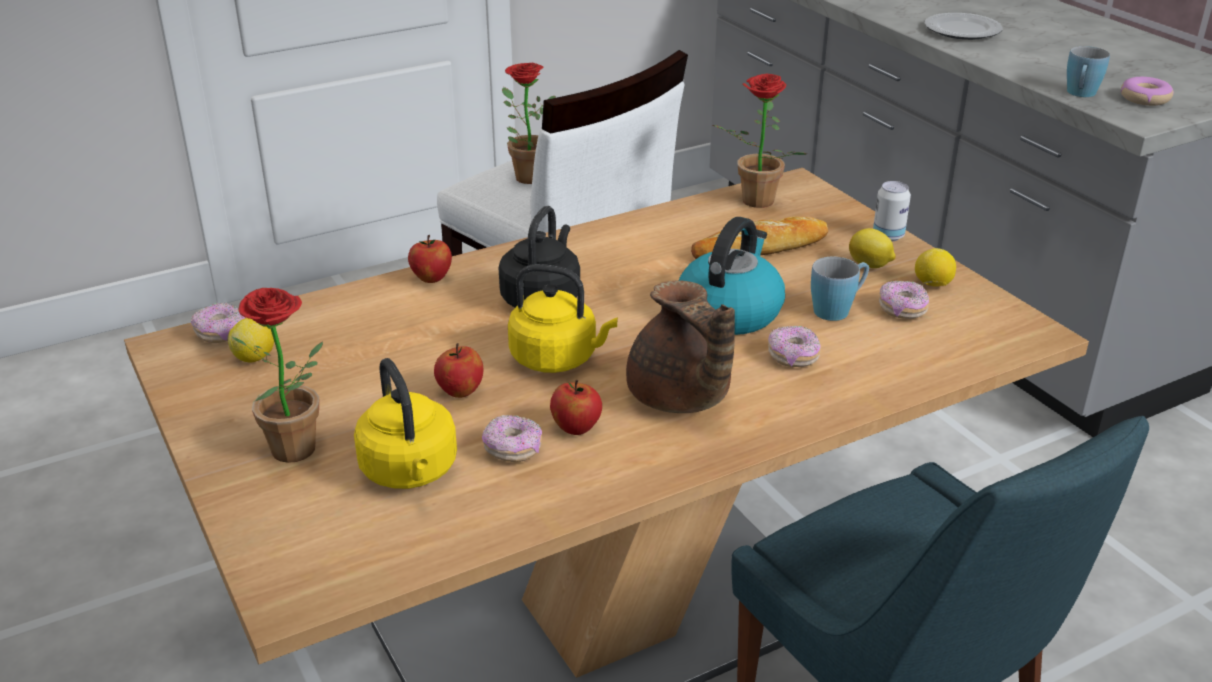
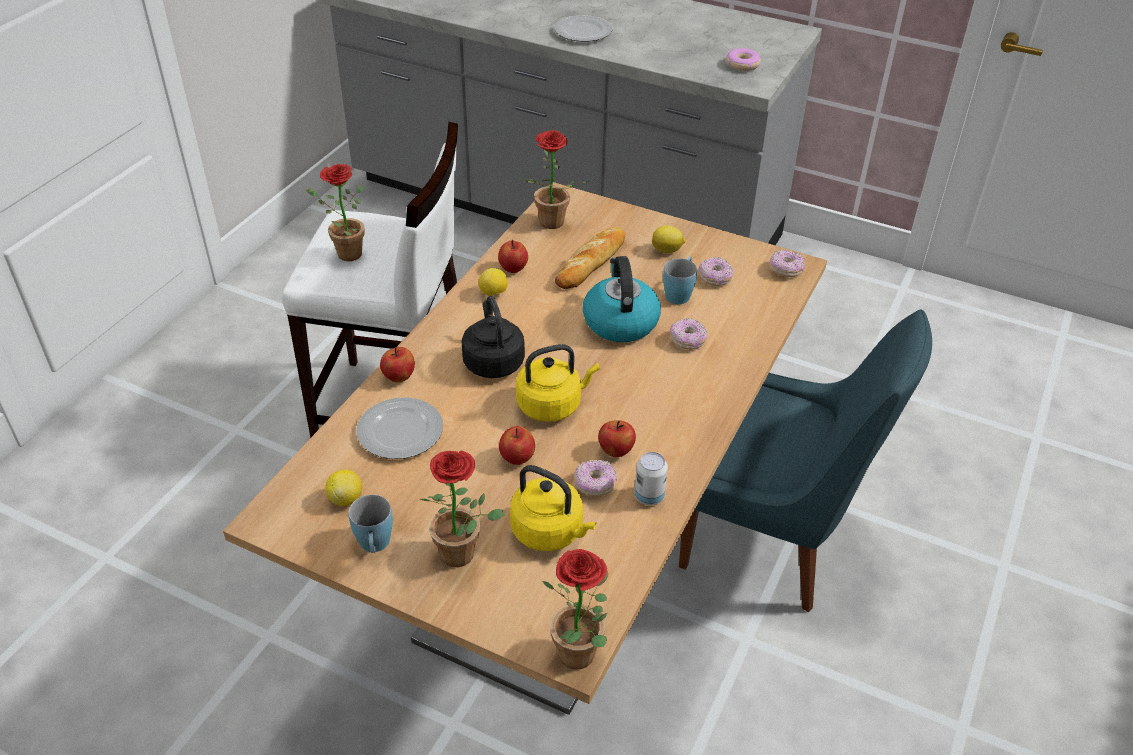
camera: 35 degrees left, 10 degrees up
donut [191,303,245,343] -> donut moved to [770,250,805,277]
brown teapot [626,281,735,413] -> none
can [873,181,911,241] -> can moved to [635,452,668,505]
lemon [915,248,956,287] -> lemon moved to [478,268,508,296]
blue mug [1067,46,1110,97] -> blue mug moved to [348,495,393,553]
none -> plate [356,397,443,459]
none -> apple [498,239,528,273]
none -> potted plant [542,549,608,669]

